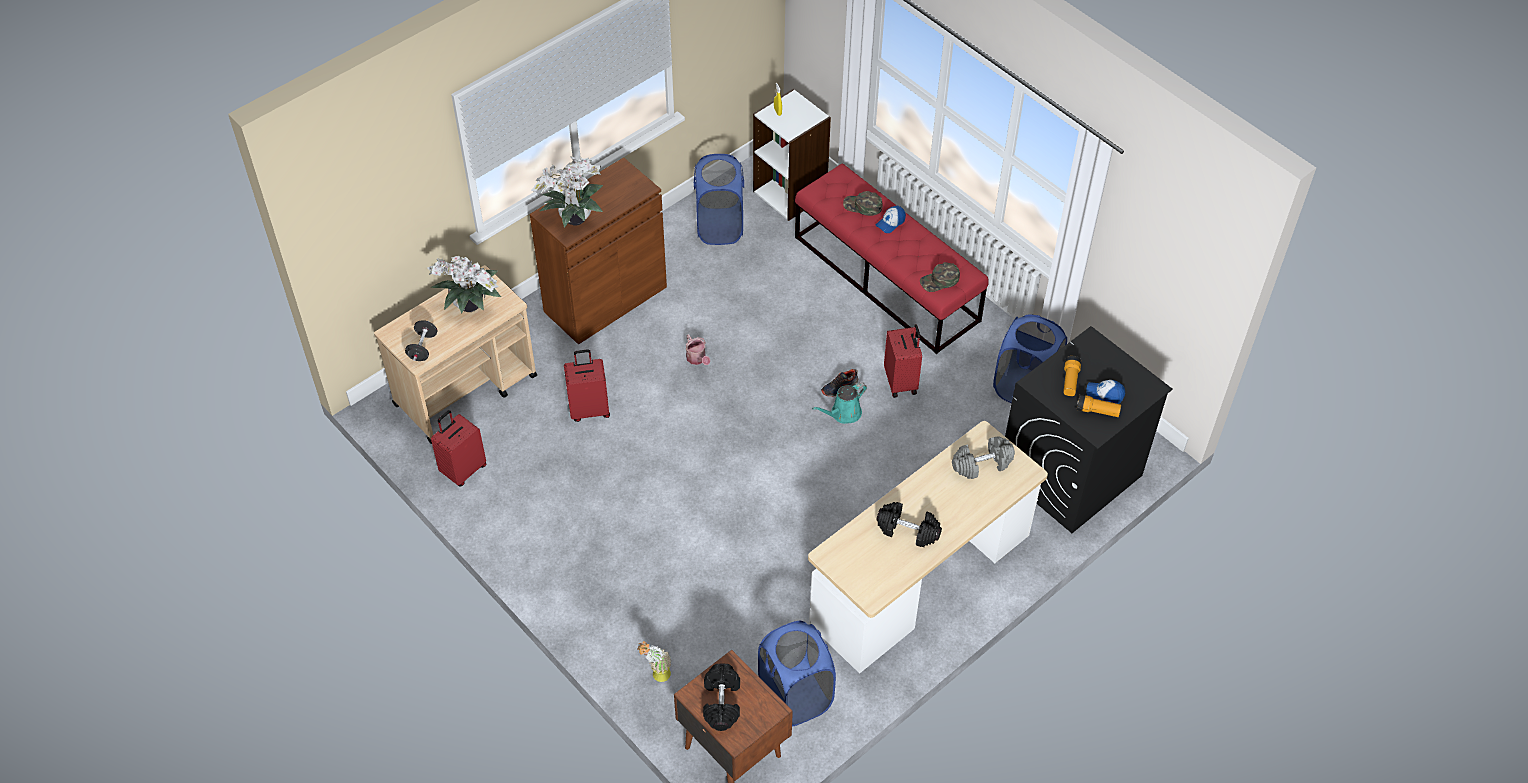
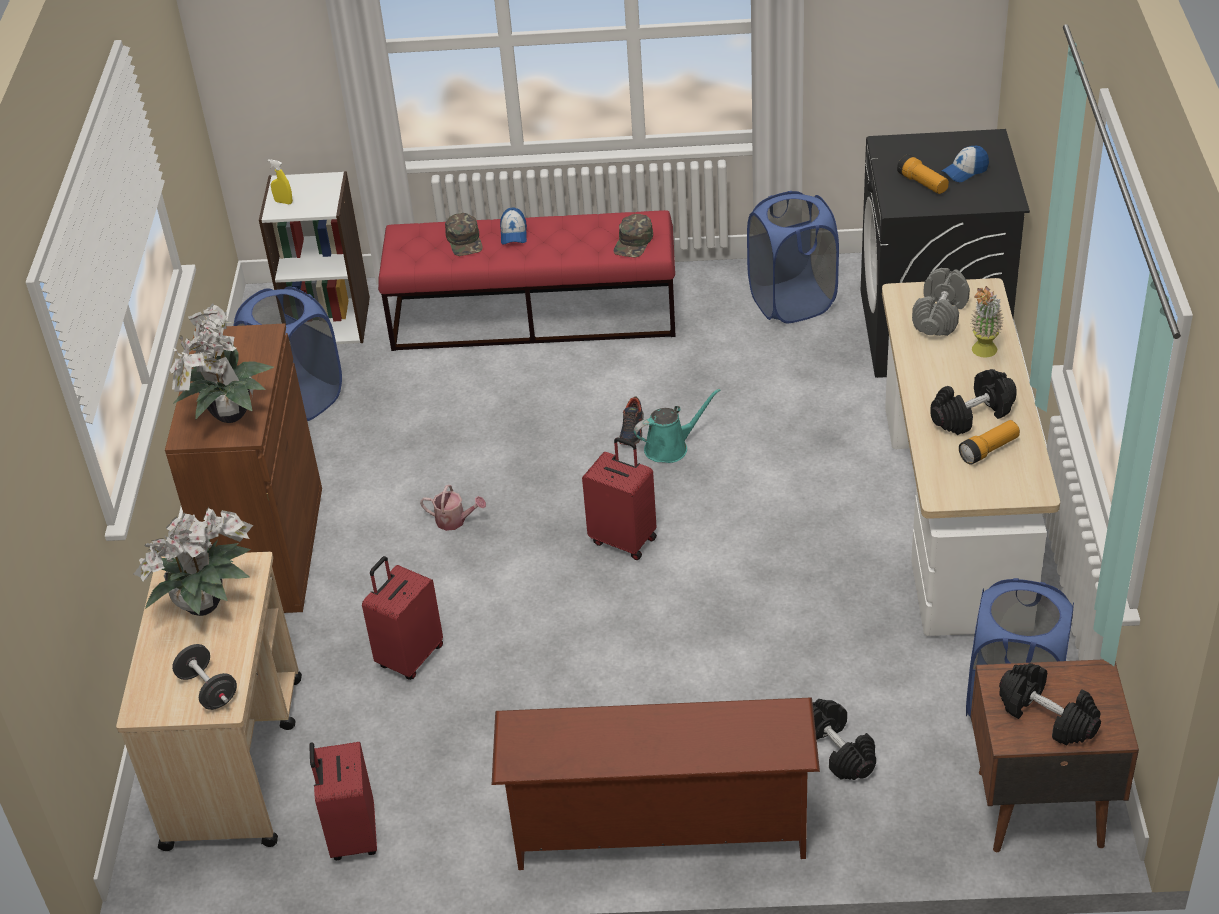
camera: 45 degrees left, 10 degrees down
potted plant [637,641,672,682] -> potted plant moved to [971,286,1004,358]
turquoise watering can [812,382,867,424] -> turquoise watering can turned 120 degrees counterclockwise [634,389,721,463]
green cap [843,191,883,216] -> green cap turned 75 degrees counterclockwise [445,213,483,256]
red suitcase [884,324,922,398] -> red suitcase moved to [582,437,657,560]
flashlight [1076,394,1121,417] -> flashlight moved to [959,420,1020,465]
none -> brown shoe rack [492,698,820,870]
none -> black dumbbell [813,699,876,780]

